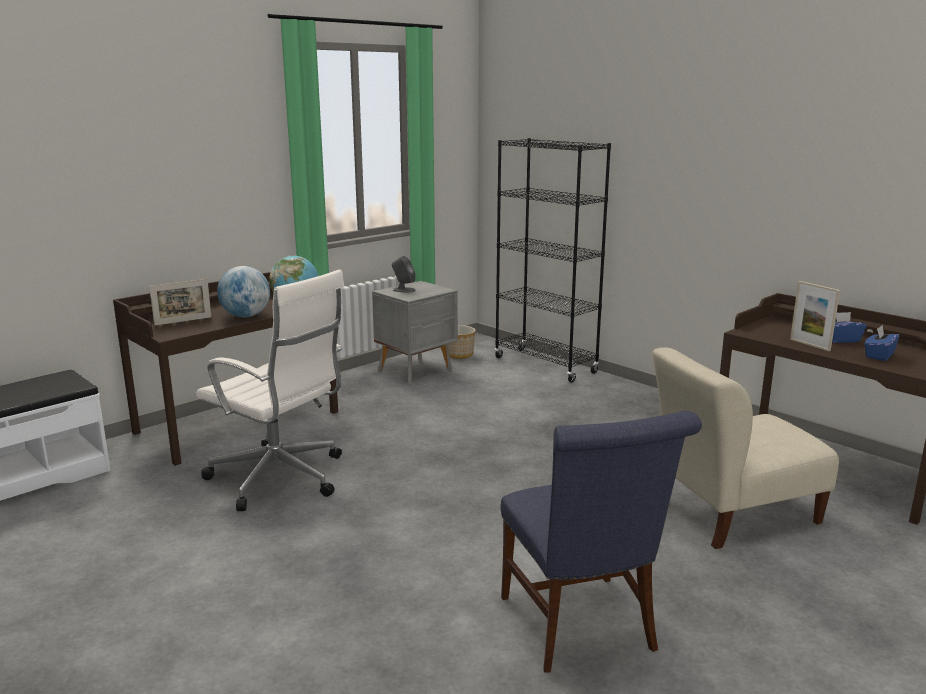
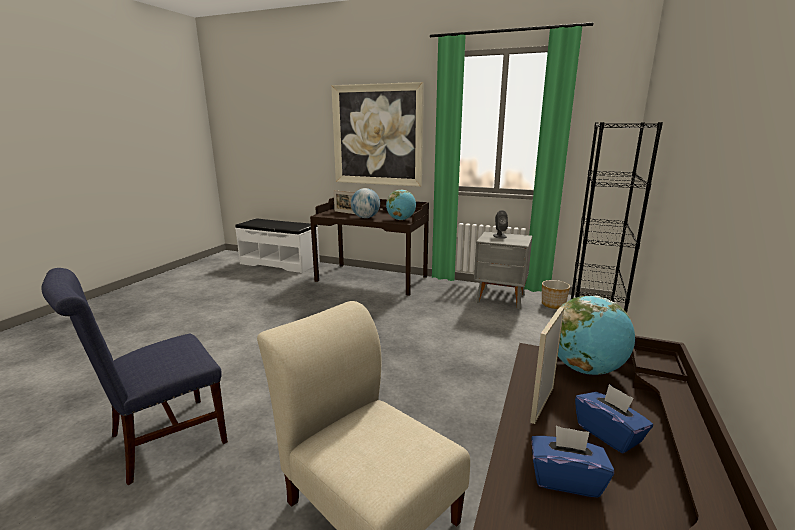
camera: 65 degrees right, 0 degrees up
white office chair [196,270,344,511] -> none
none -> picture [331,82,424,187]
none -> globe [555,296,635,375]

